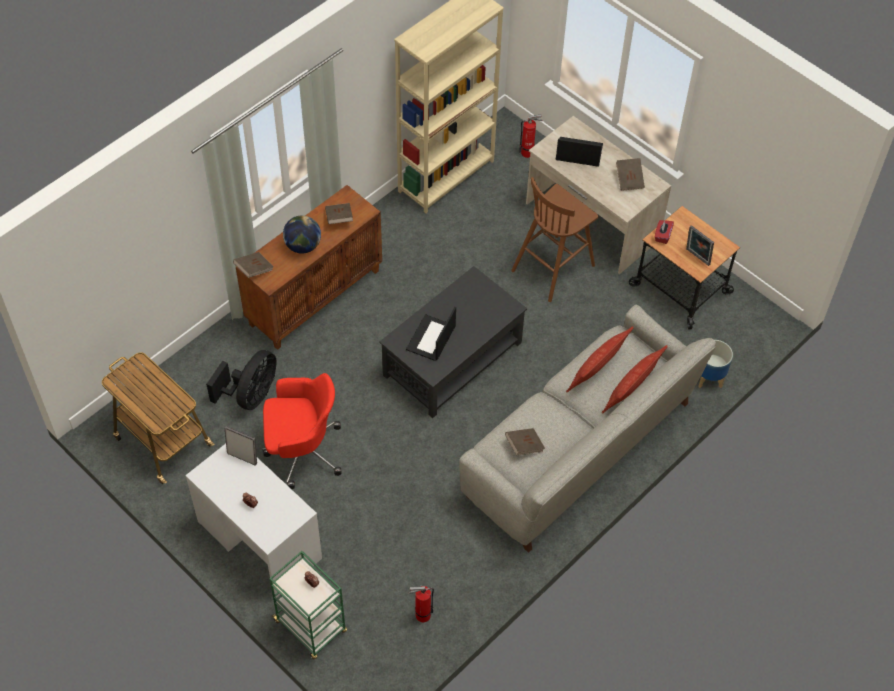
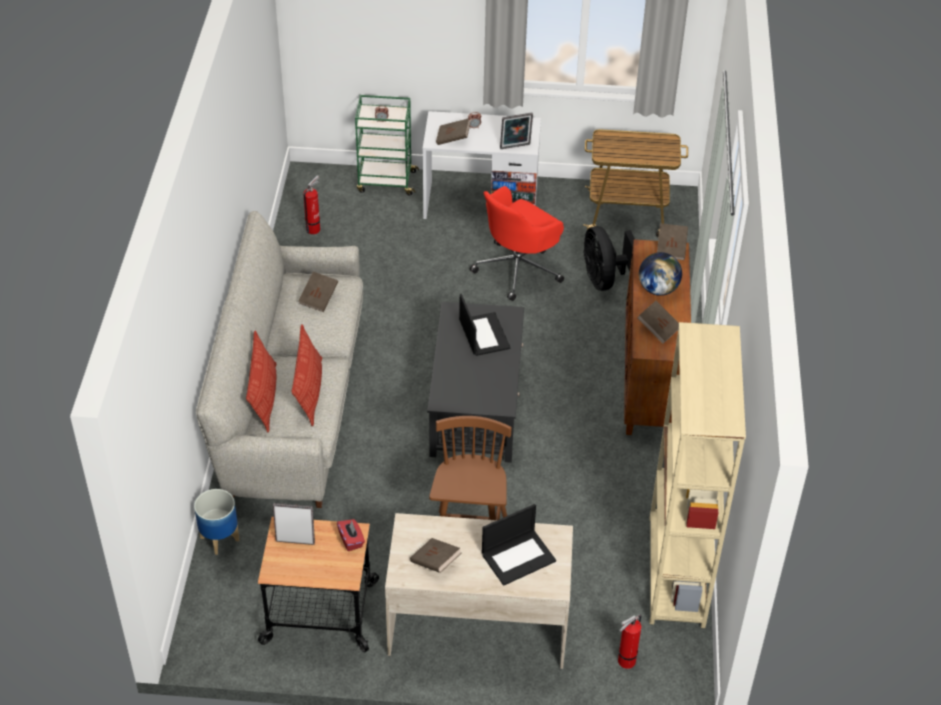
camera: 140 degrees right, 10 degrees down
none -> brown book [436,118,471,145]

